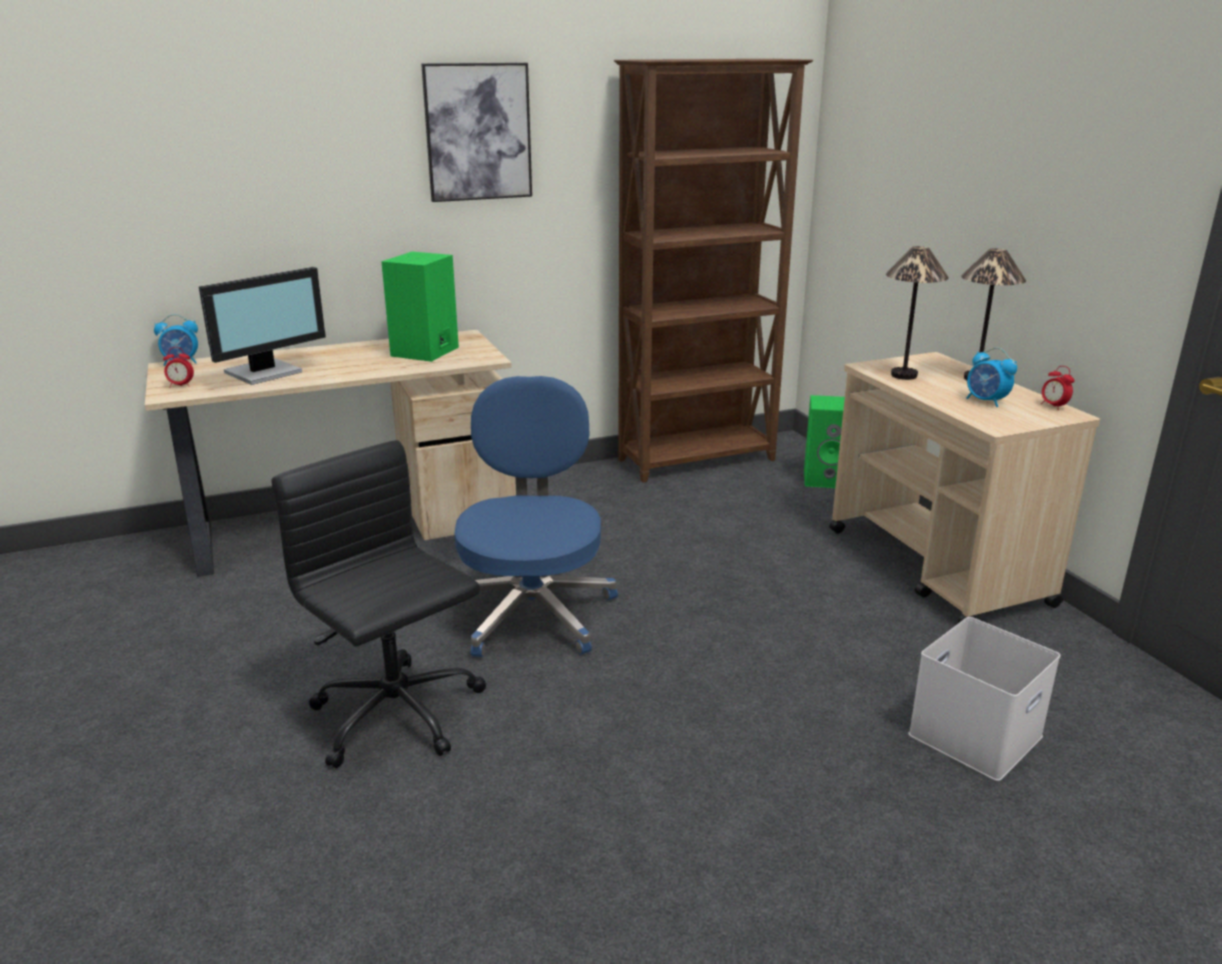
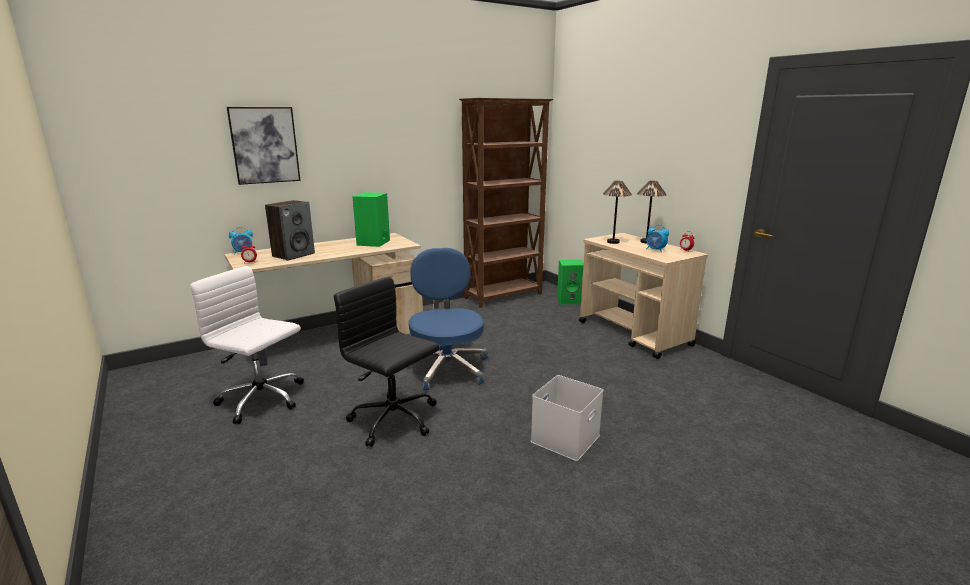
camera: 10 degrees left, 5 degrees down
monitor [199,267,326,385] -> speaker [265,200,315,261]
picture [421,63,532,202] -> picture moved to [227,107,301,185]
white storage box [908,617,1060,781] -> white storage box moved to [531,375,603,461]
none -> white office chair [190,266,304,424]

